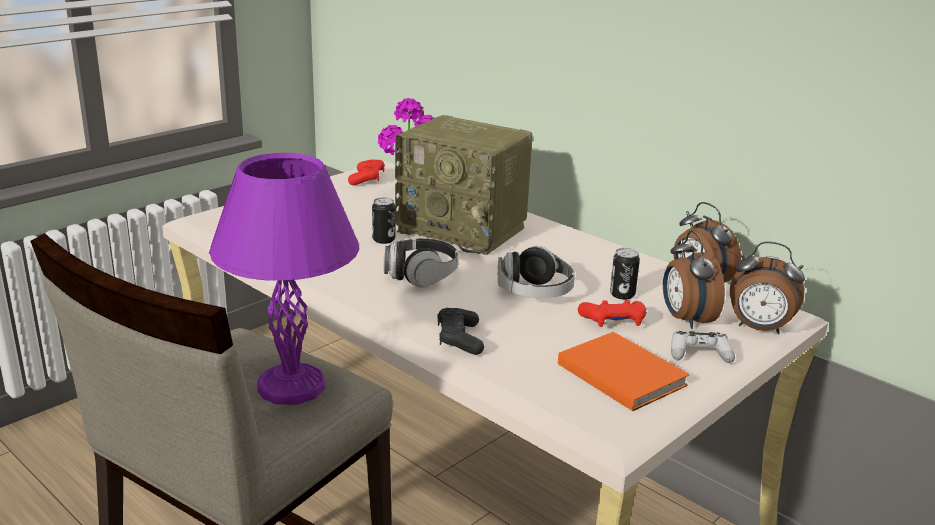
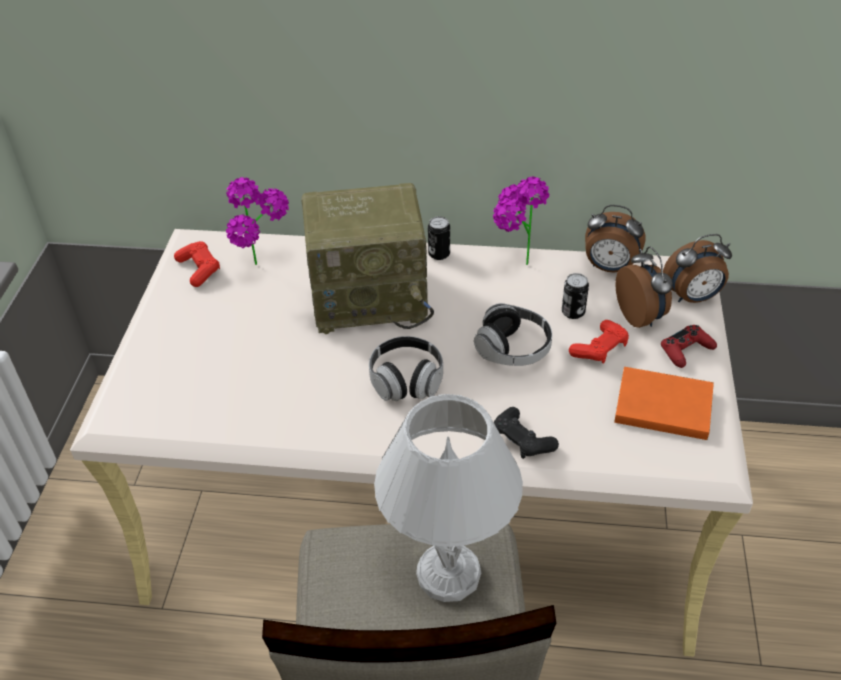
camera: 35 degrees left, 20 degrees up
purple table lamp [209,153,359,405] -> white table lamp [374,394,523,602]
can [372,197,395,244] -> can moved to [428,216,450,260]
alarm clock [663,231,725,329] -> alarm clock turned 150 degrees counterclockwise [615,246,673,328]
white game controller [671,331,735,363] -> red game controller [661,325,717,368]
none -> potted plant [493,176,549,265]

